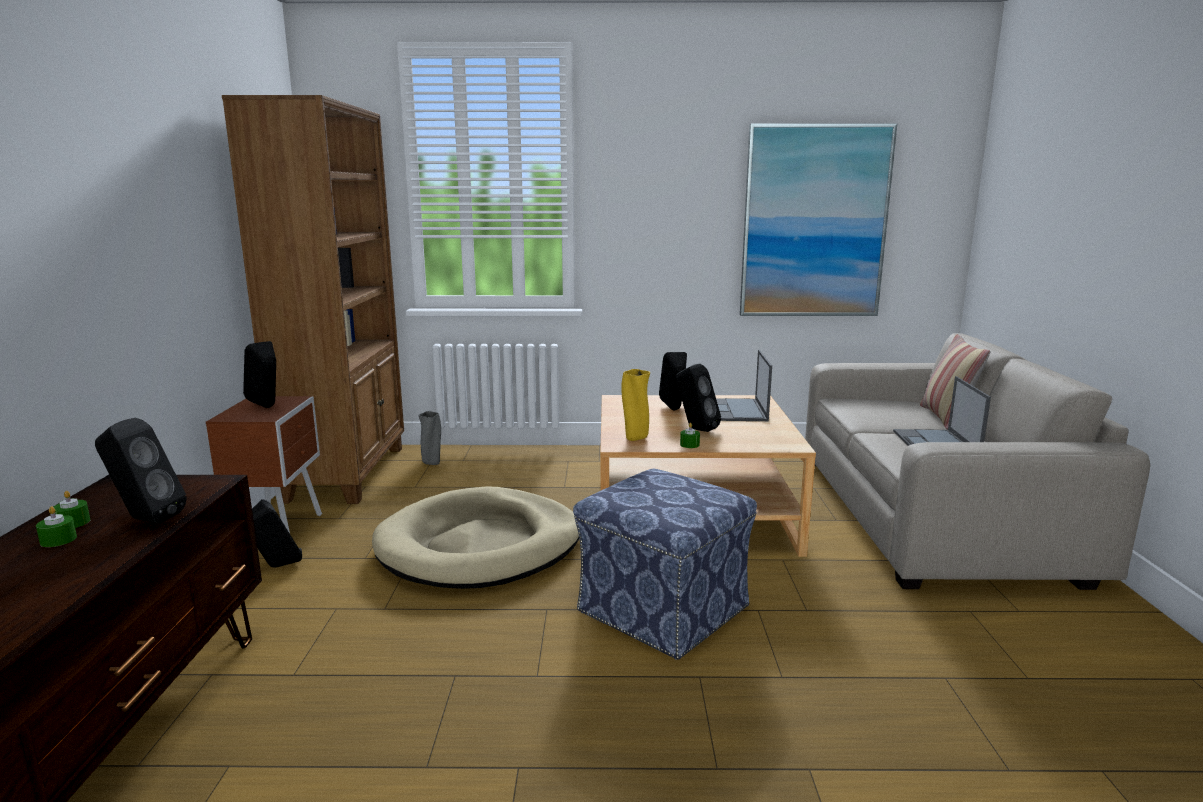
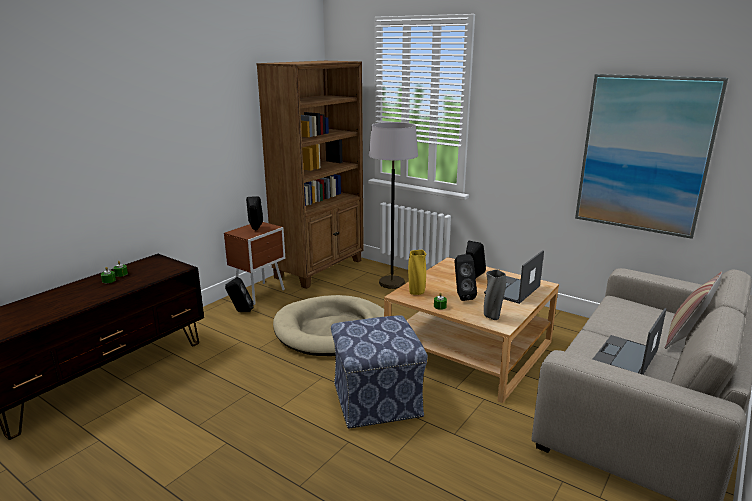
camera: 35 degrees right, 5 degrees up
black speaker [95,418,187,523] -> none
grey vase [418,411,441,465] -> grey vase moved to [484,269,506,320]
none -> grey floor lamp [369,122,418,289]

